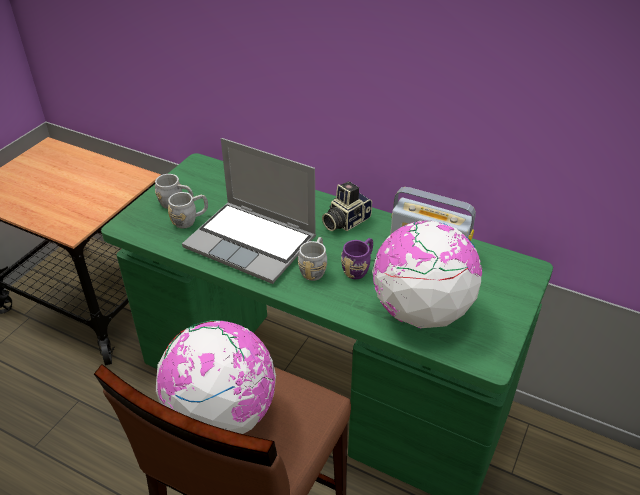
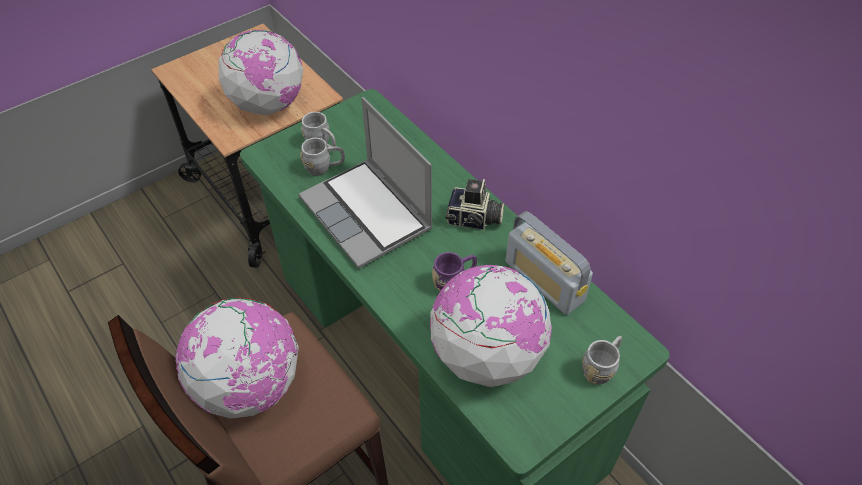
camera: 25 degrees right, 10 degrees up
grey mug [298,237,327,281] -> grey mug moved to [582,336,622,385]
camera [322,181,372,231] -> camera turned 150 degrees counterclockwise [446,179,504,230]
none -> globe [218,30,303,115]

